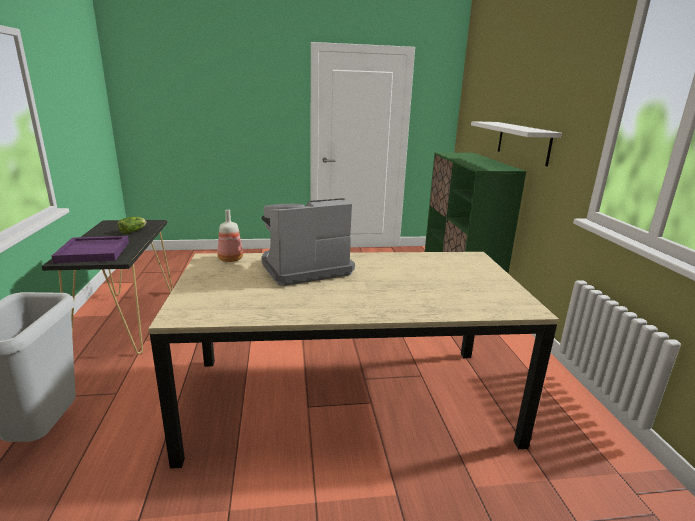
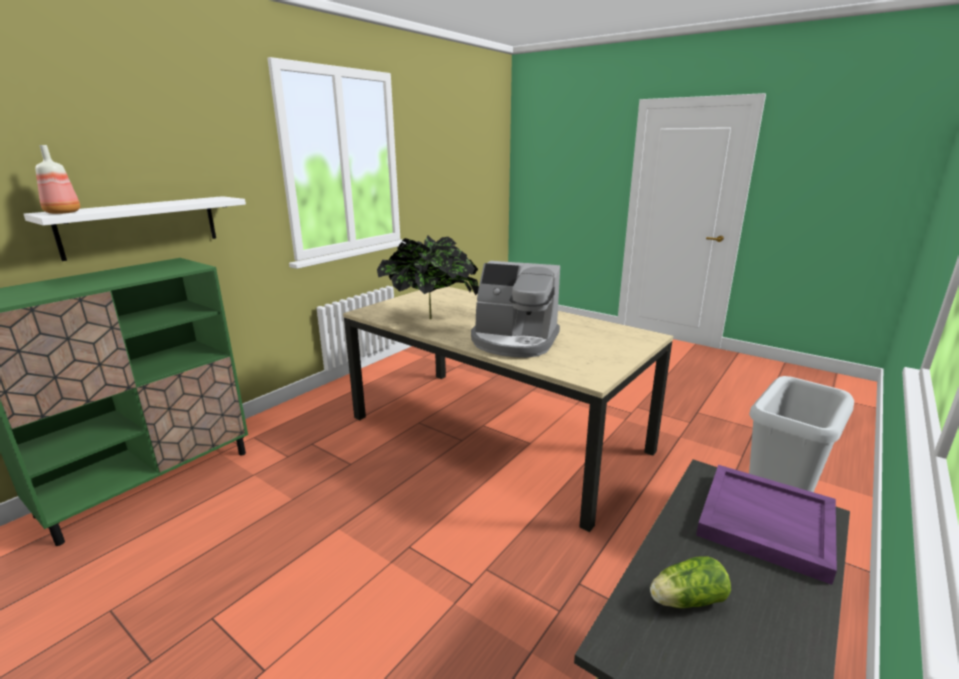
camera: 135 degrees left, 0 degrees up
bottle [217,210,243,262] -> bottle moved to [35,145,80,214]
none -> potted plant [377,236,479,319]

